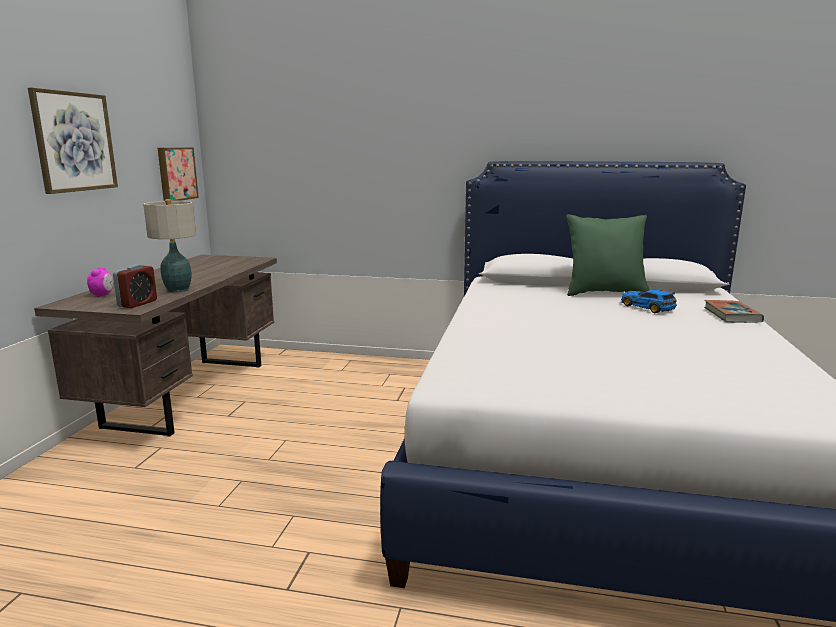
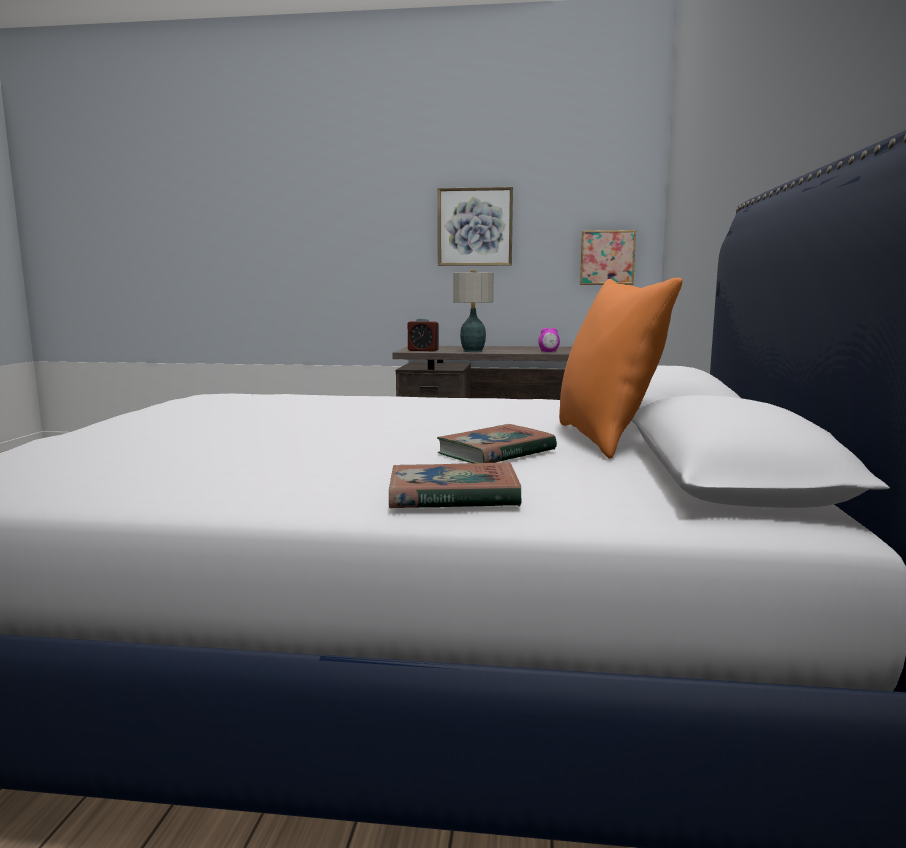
camera: 85 degrees right, 5 degrees down
alarm clock [87,267,113,297] -> alarm clock moved to [538,328,560,352]
green pillow [566,214,649,296] -> orange pillow [559,278,683,459]
toy car [621,290,677,313] -> book [437,424,557,463]

